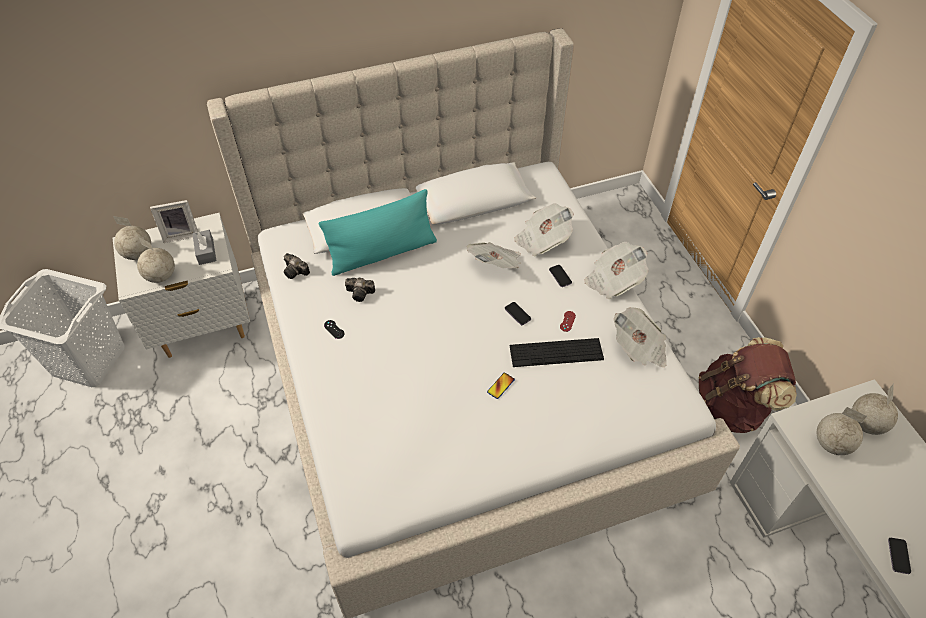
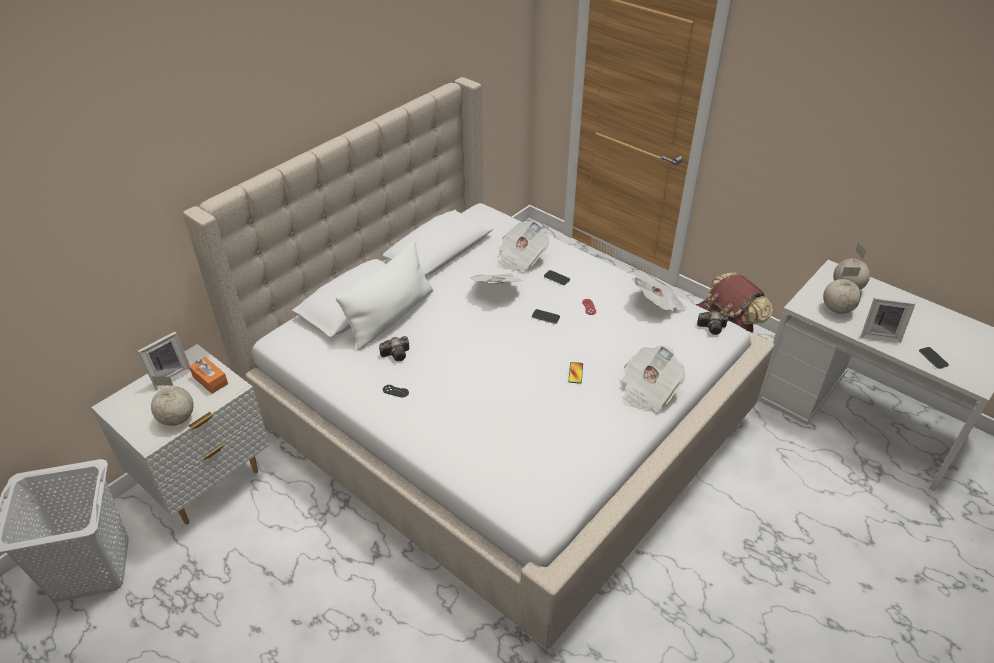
camera: 30 degrees left, 10 degrees down
globe [113,216,151,260] -> none
grey tissue box [192,230,216,265] -> orange tissue box [189,357,228,394]
camera [284,253,310,279] -> camera moved to [697,311,728,335]
turquoise pillow [319,189,437,276] -> white pillow [336,241,433,351]
keyboard [510,338,604,367] -> none
newspaper [584,242,648,299] -> newspaper moved to [622,346,685,411]
none -> picture frame [861,297,916,343]

